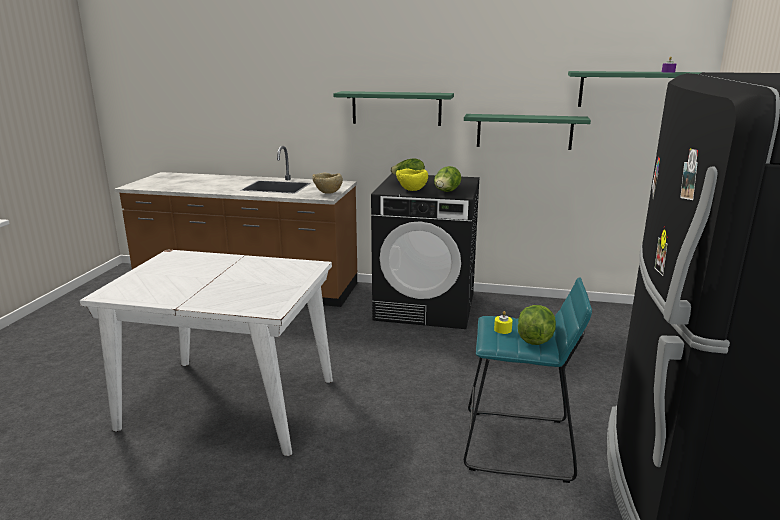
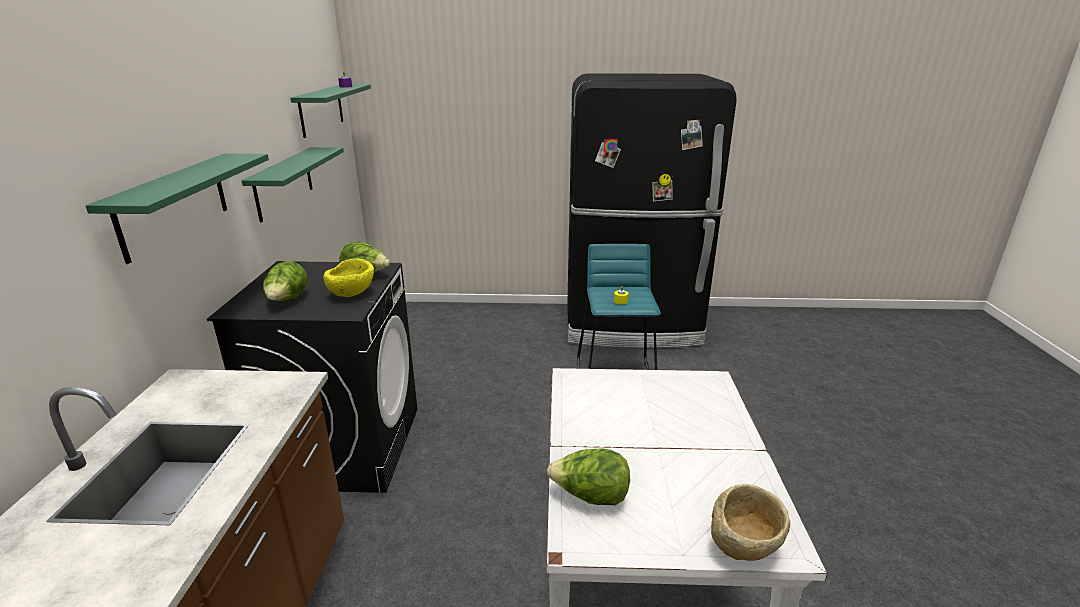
camera: 100 degrees left, 5 degrees up
beige bowl [312,172,343,194] -> beige bowl moved to [711,484,790,561]
lettuce [518,305,556,345] -> lettuce moved to [547,448,630,505]

